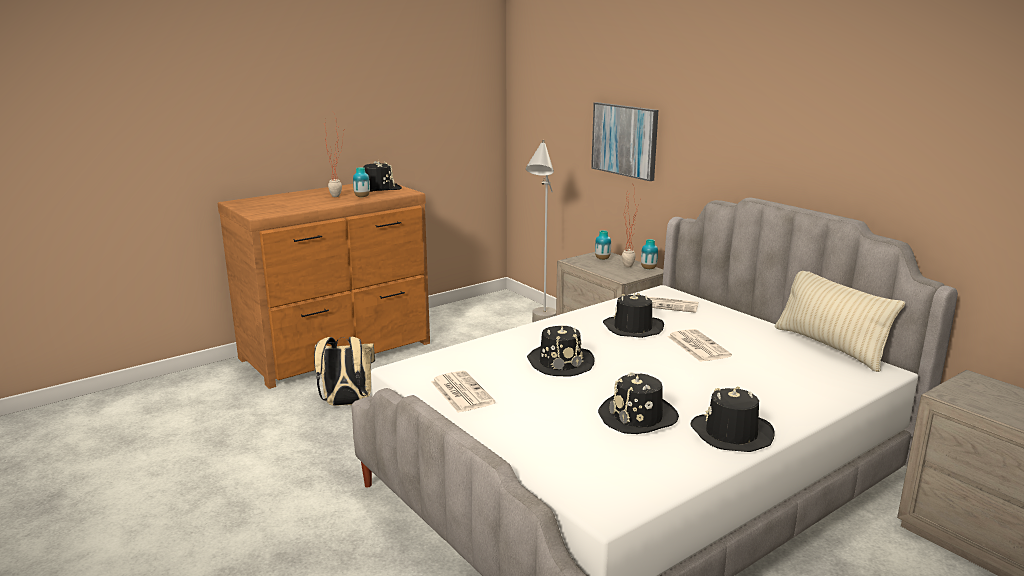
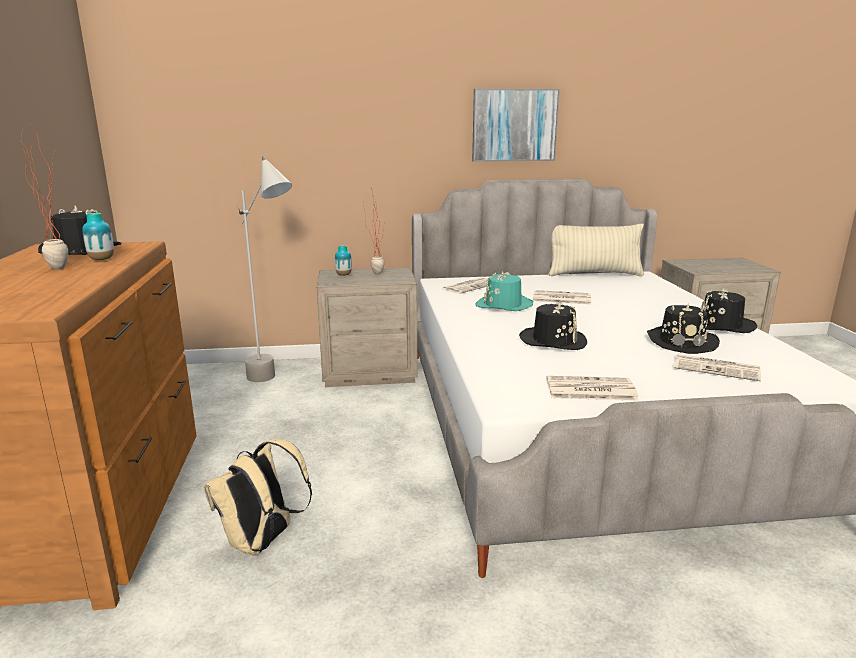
camera: 60 degrees left, 0 degrees up
picture [591,102,658,181] -> picture moved to [472,89,560,162]
black hat [603,292,664,338] -> turquoise hat [475,271,533,311]
vase [641,239,658,269] -> none
none -> newspaper [674,354,761,381]

